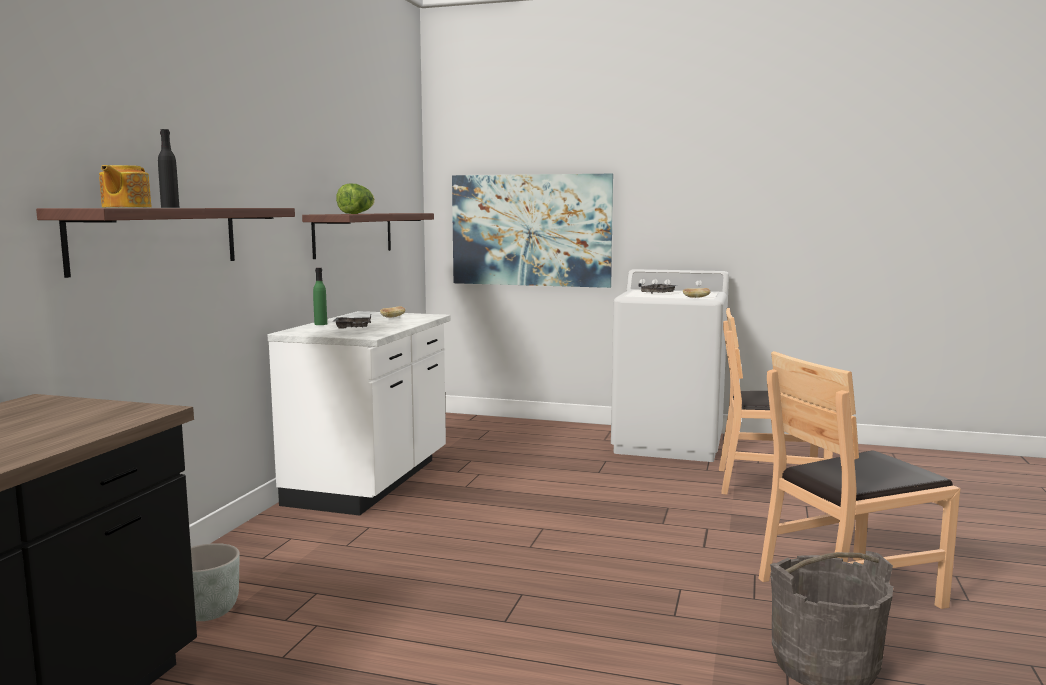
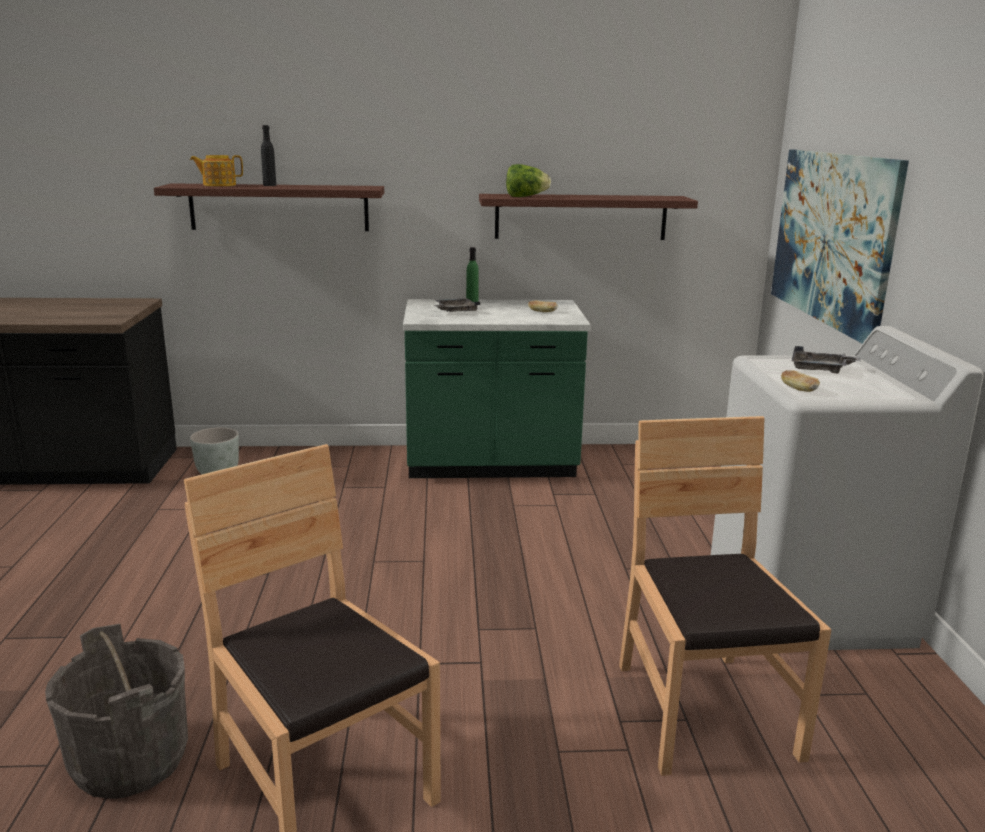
camera: 70 degrees right, 10 degrees up
white counter [268,311,451,516] -> green counter [403,299,591,478]

